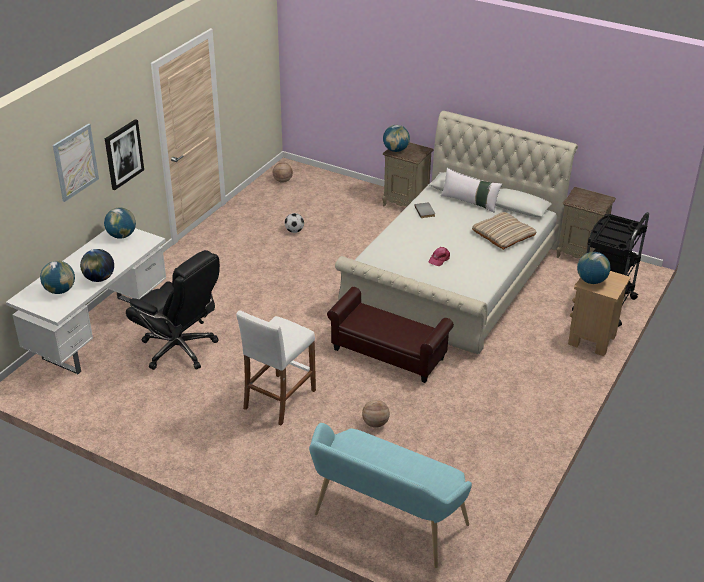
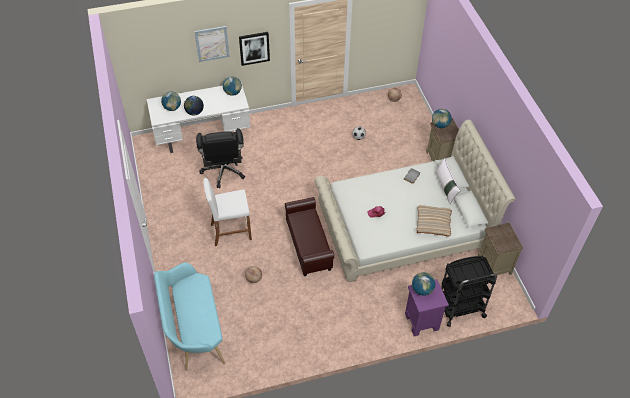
camera: 45 degrees right, 15 degrees up
beige nightstand [568,271,631,356] -> purple nightstand [405,279,449,336]

